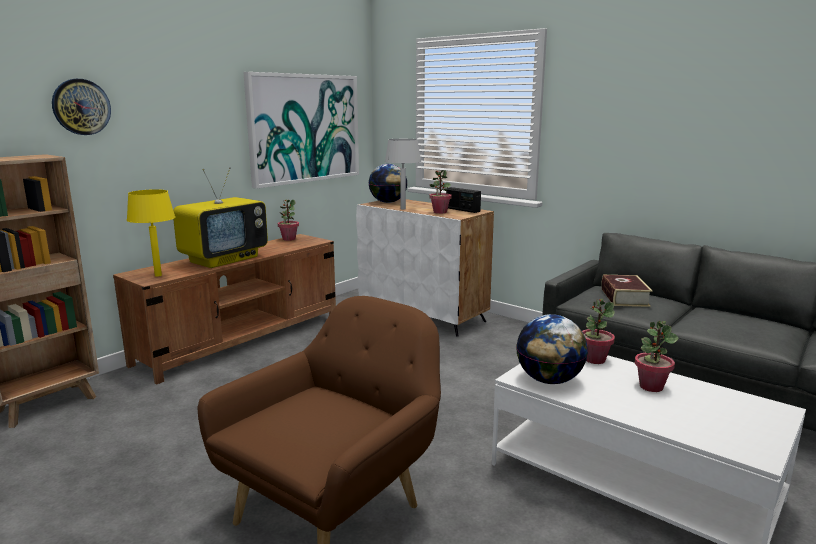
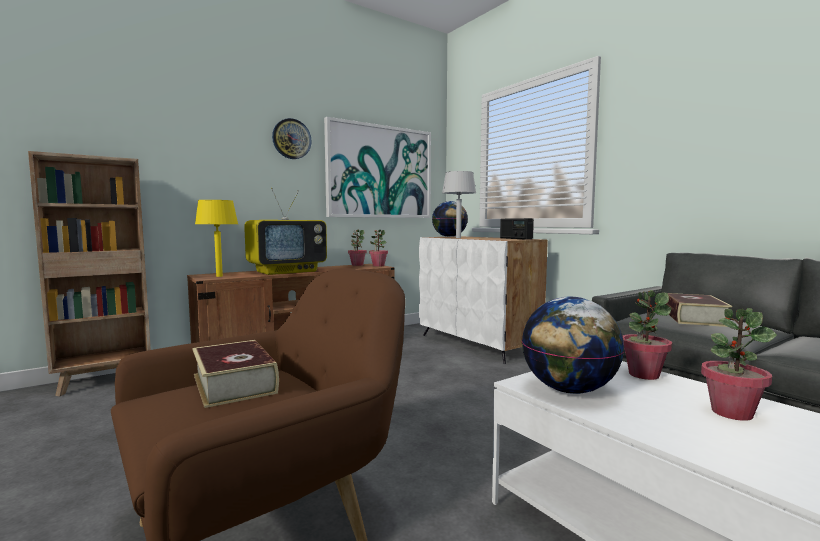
camera: 15 degrees right, 10 degrees down
wall clock [52,79,111,135] -> wall clock moved to [272,118,311,159]
potted plant [429,170,452,214] -> potted plant moved to [369,230,388,267]
none -> book [192,340,279,408]

